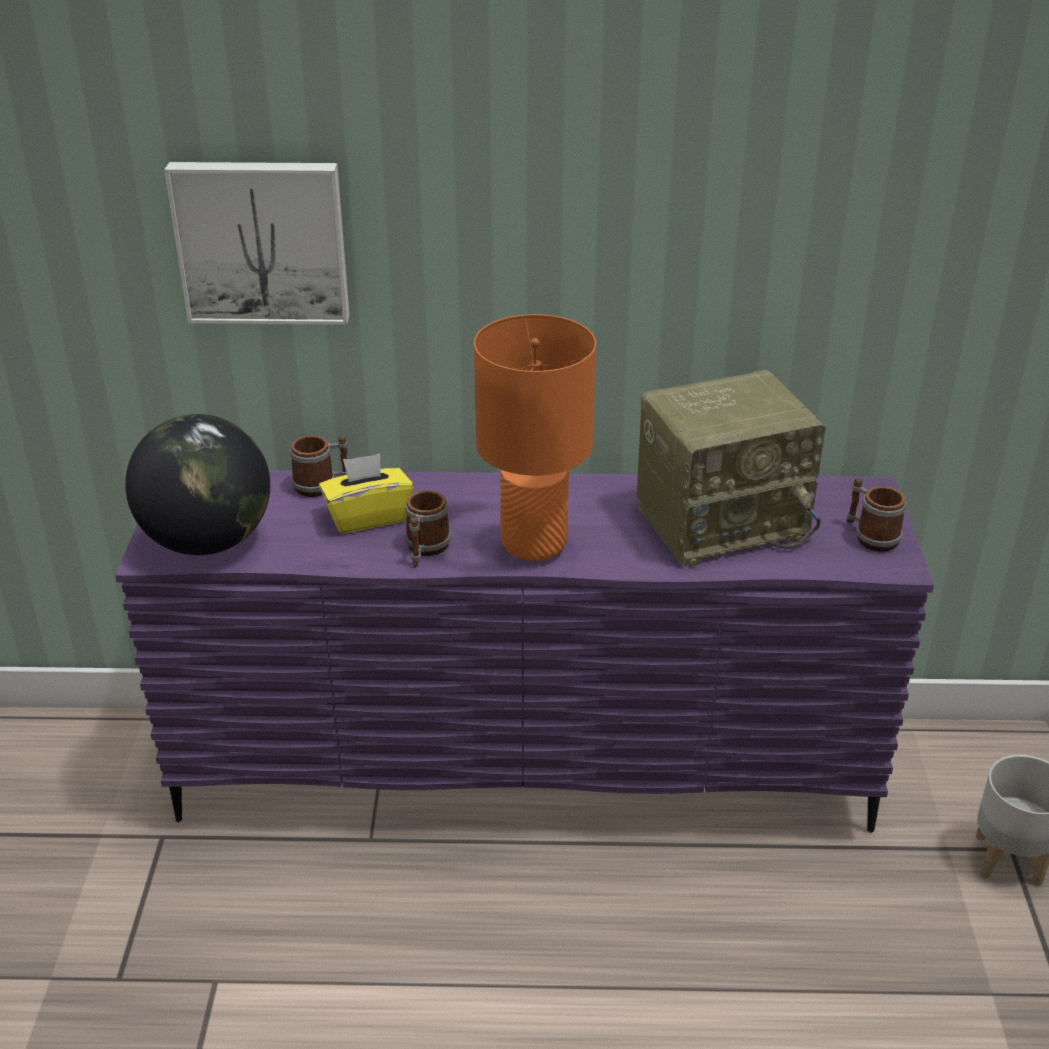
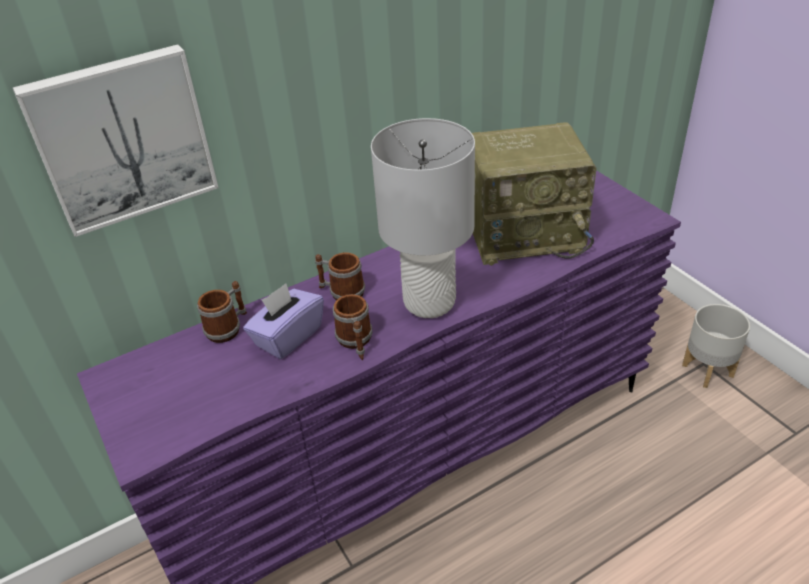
camera: 30 degrees left, 5 degrees up
globe [125,414,270,555] -> none
yellow tissue box [319,453,414,533] -> purple tissue box [243,283,324,359]
orange table lamp [474,314,596,561] -> grey table lamp [371,118,475,318]
radio [637,370,826,567] -> radio turned 45 degrees clockwise [472,122,597,266]
mug [846,478,907,552] -> mug moved to [315,252,365,300]

